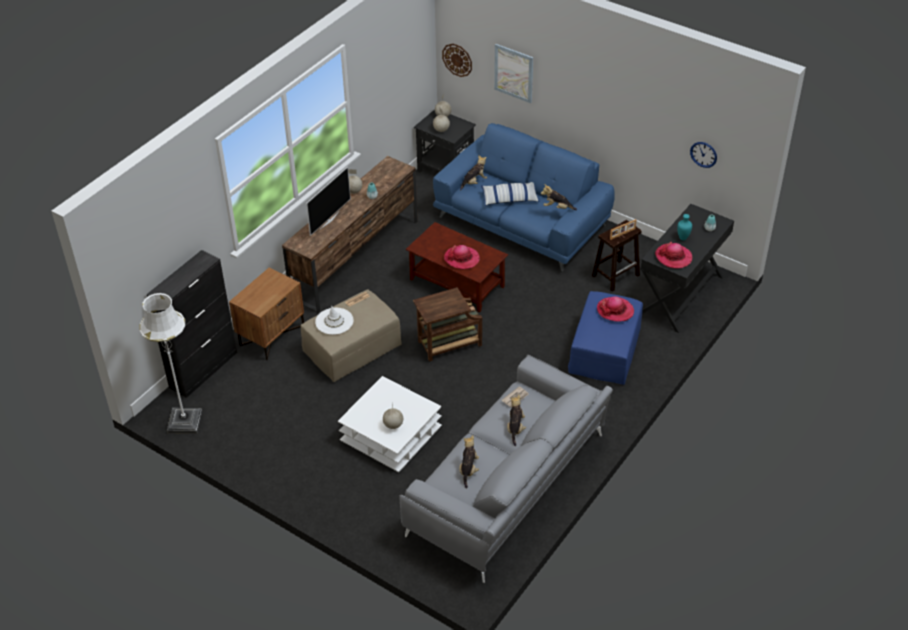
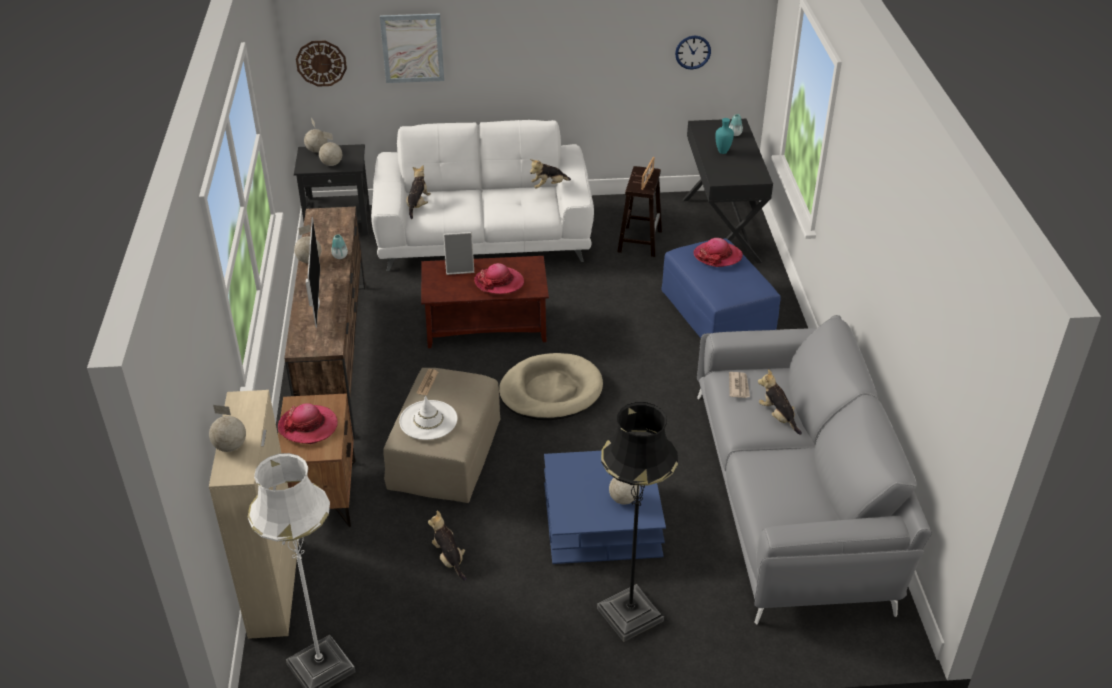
camera: 40 degrees left, 5 degrees down
black cabinet [147,250,237,398] -> beige cabinet [209,390,299,639]
white coffee table [338,376,442,472] -> blue coffee table [544,451,666,564]
brown side table [413,287,482,362] -> beige dog bed [499,353,603,420]
blue sofa [433,123,615,272] -> white sofa [371,120,594,271]
plush toy [459,435,479,488] -> plush toy moved to [428,510,467,581]
pillow [481,182,540,206] -> none
hat [655,242,692,269] -> hat moved to [278,403,338,444]
none -> globe [209,405,246,452]
none -> picture frame [443,232,474,275]
none -> black floor lamp [597,402,678,642]

